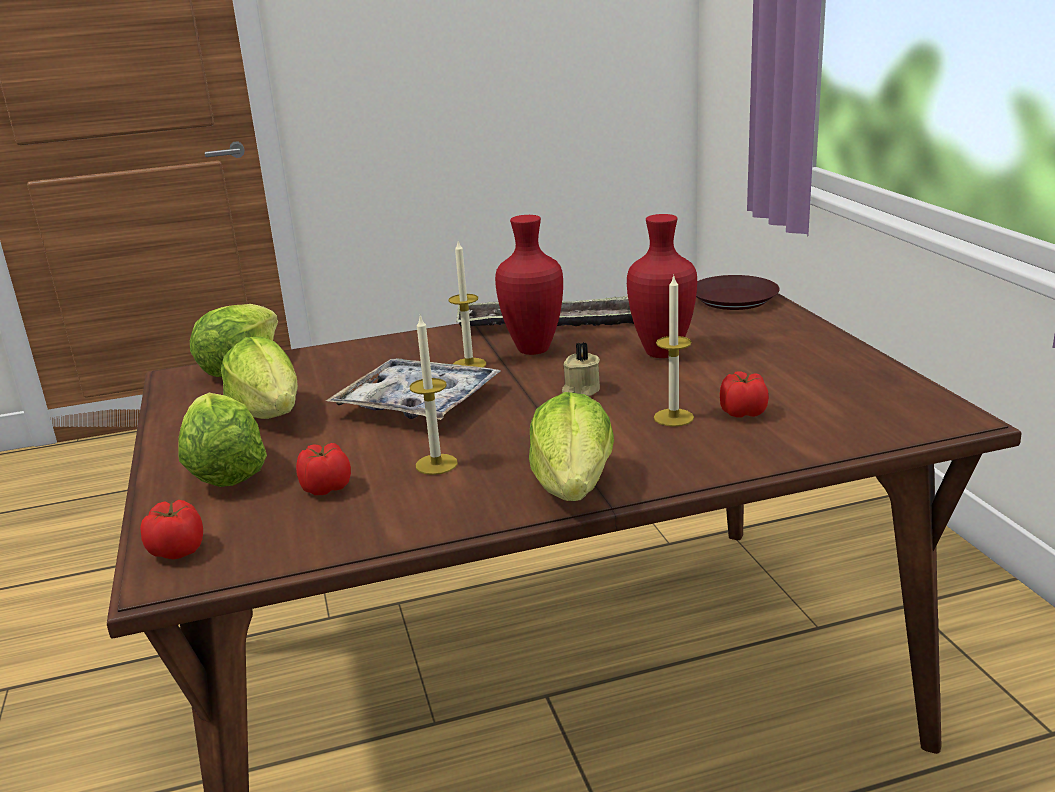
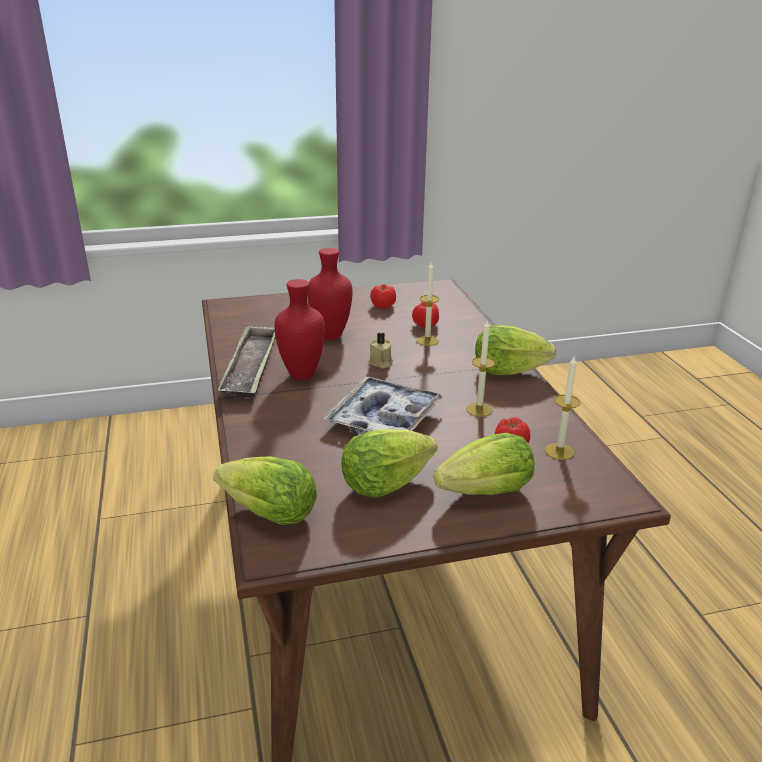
camera: 90 degrees left, 5 degrees up
tomato [140,500,203,559] -> tomato moved to [370,284,396,308]
candle [449,241,486,367] -> candle moved to [545,355,581,460]
brown plate [696,275,780,310] -> none

